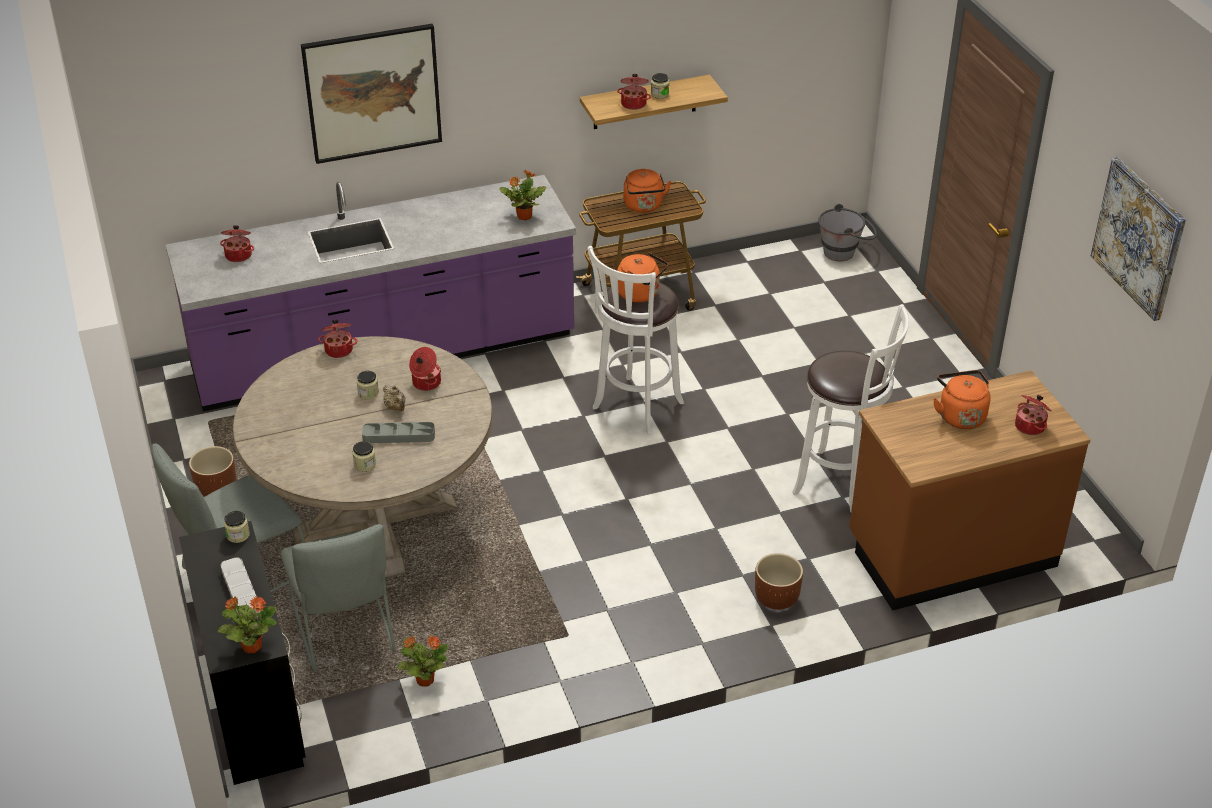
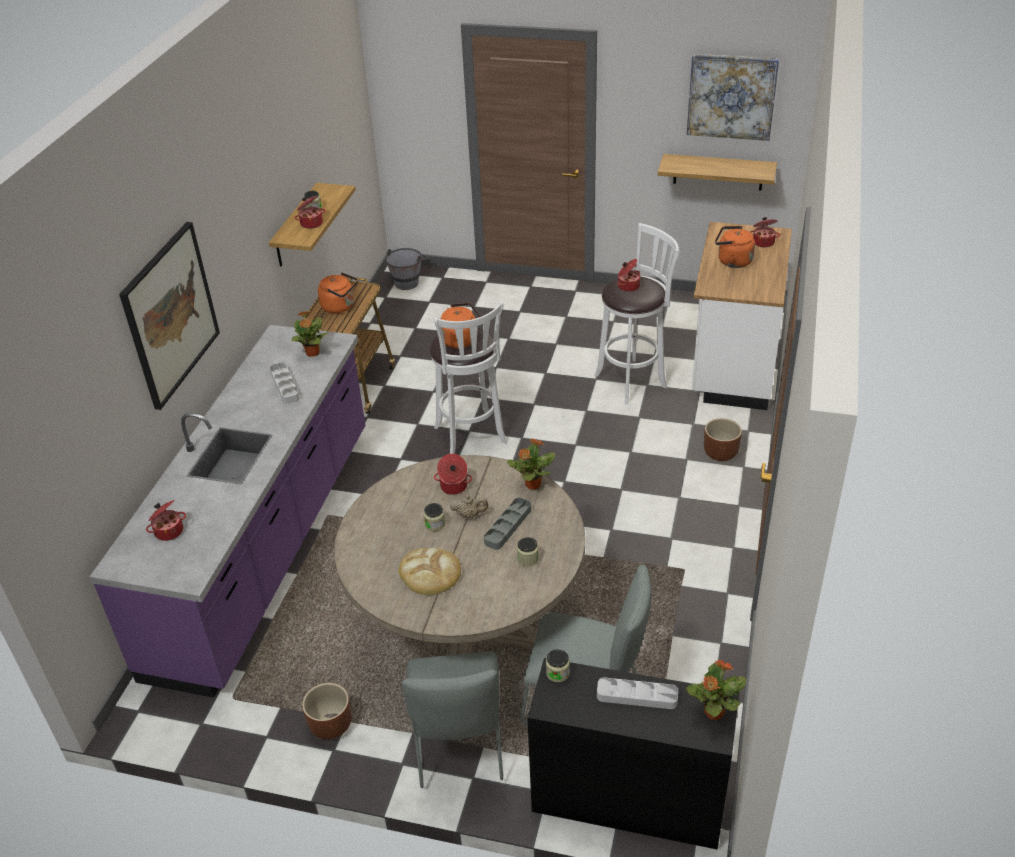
camera: 55 degrees left, 0 degrees up
cooking pot [318,319,358,358] -> cooking pot moved to [618,259,640,292]
potted plant [397,636,448,687] -> potted plant moved to [507,439,556,490]
brown counter [849,370,1091,610] -> white counter [692,222,792,410]
none -> grey tray [270,362,300,404]
none -> bread [399,548,461,595]
none -> shelf [658,154,777,190]

